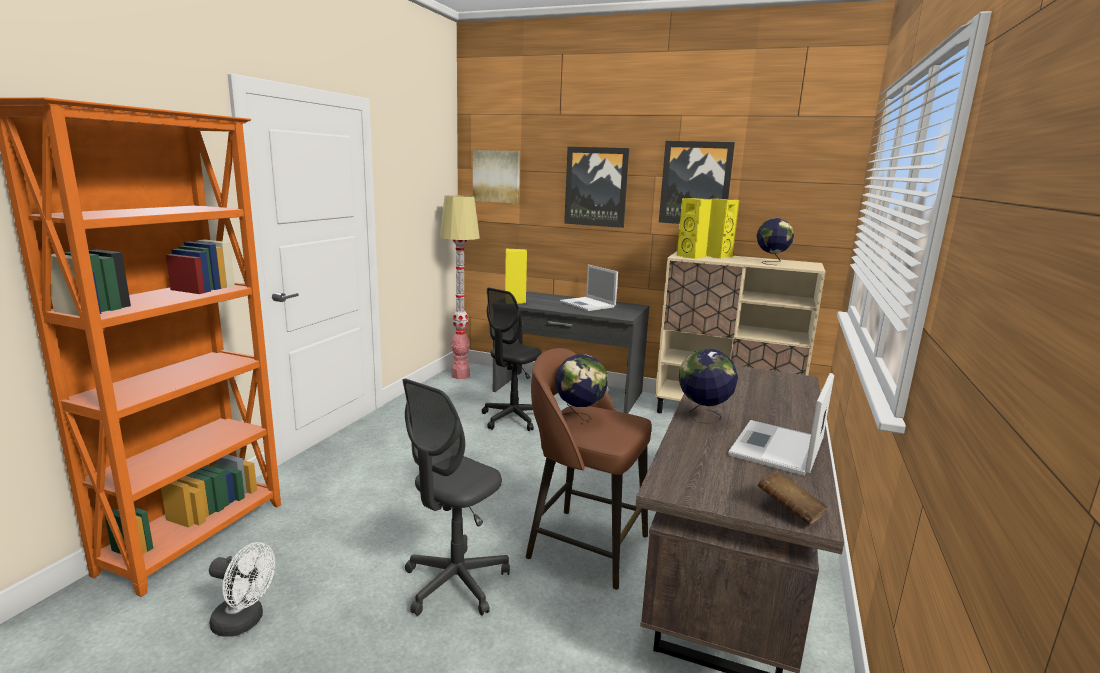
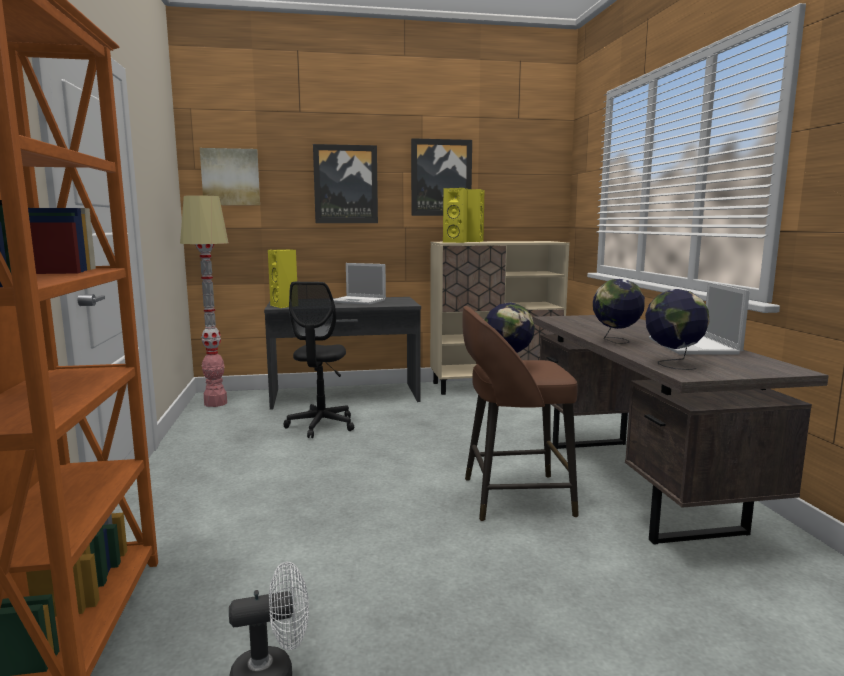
camera: 30 degrees left, 5 degrees down
grey office chair [403,379,510,616] -> none
globe [757,218,794,265] -> globe moved to [645,289,710,370]
brown book [757,471,828,525] -> none

